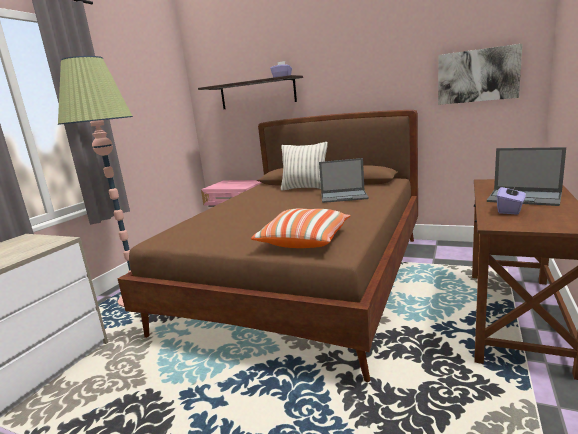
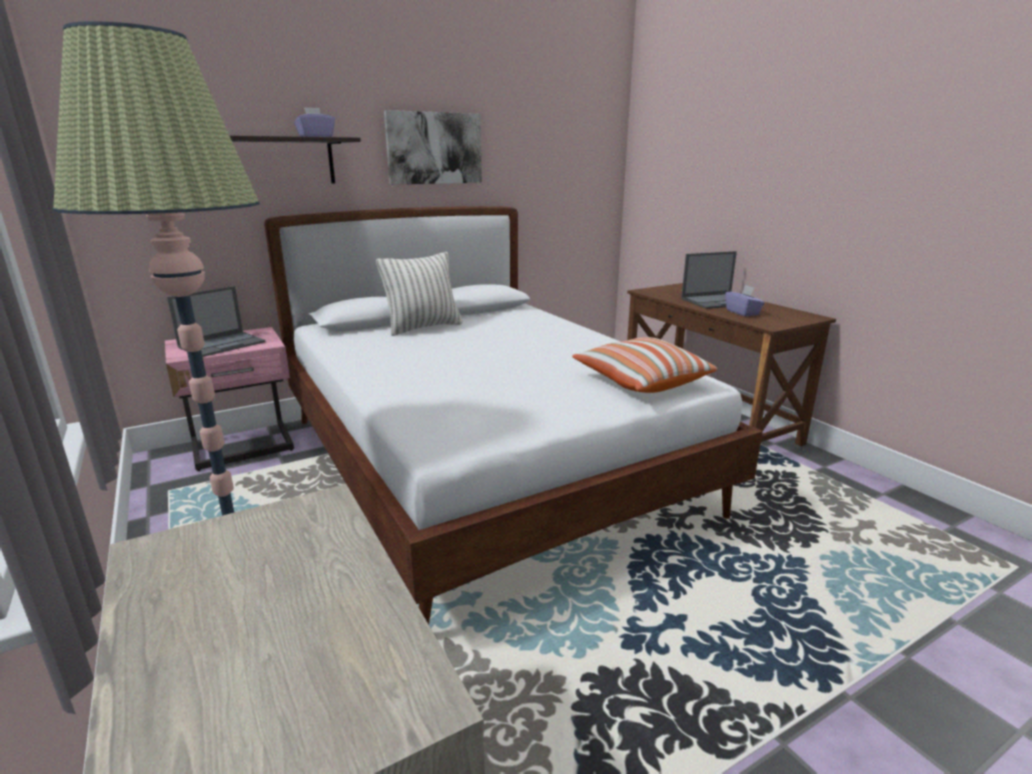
camera: 55 degrees left, 5 degrees up
brown bed [118,110,418,382] -> white bed [264,206,763,624]
laptop [319,158,369,203] -> laptop moved to [167,286,266,357]
picture [438,44,522,105] -> picture moved to [384,110,482,185]

